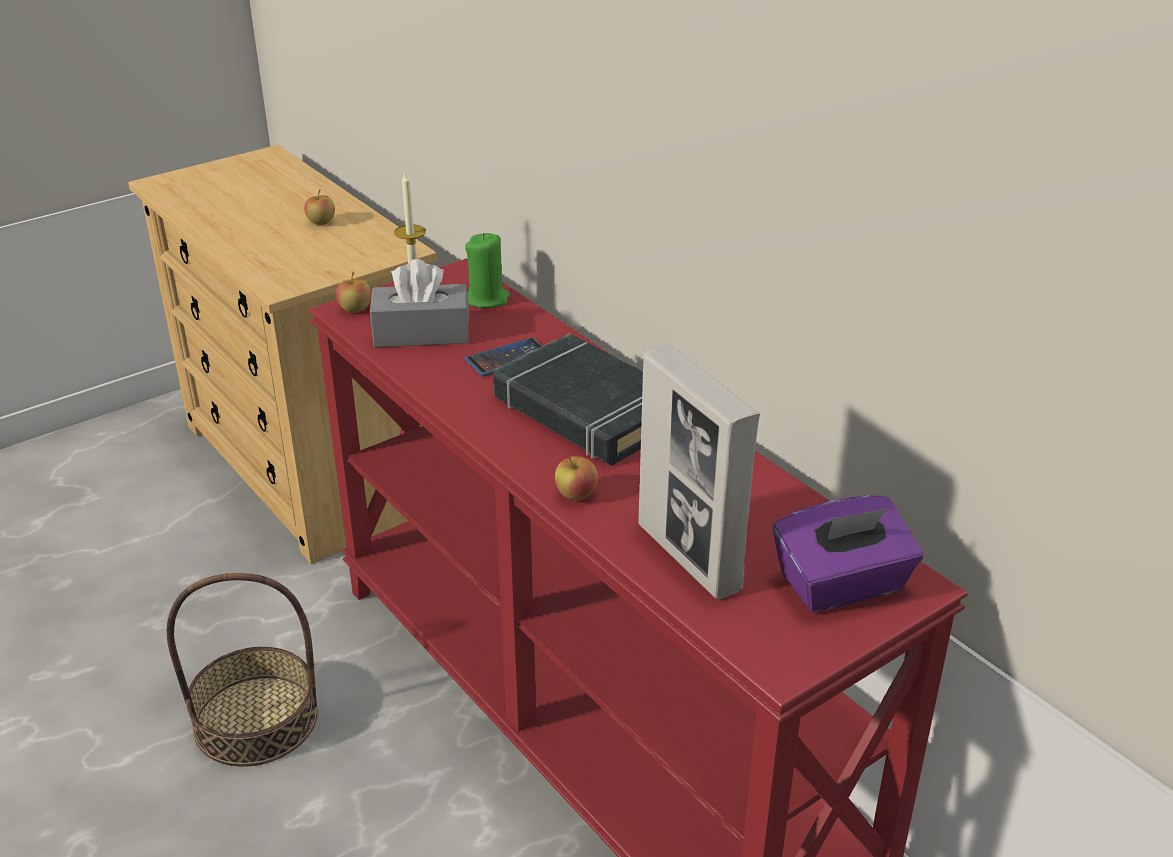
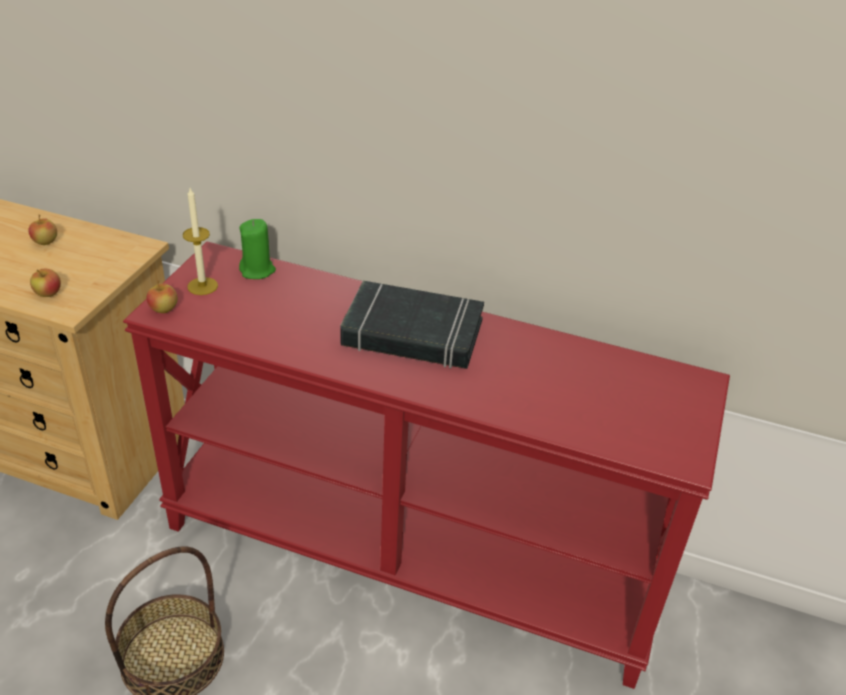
camera: 35 degrees left, 5 degrees up
grey tissue box [370,259,469,347] -> none
phone [465,337,542,377] -> none
apple [555,456,598,500] -> apple moved to [30,269,61,297]
picture frame [638,344,760,599] -> none
purple tissue box [773,495,923,612] -> none

